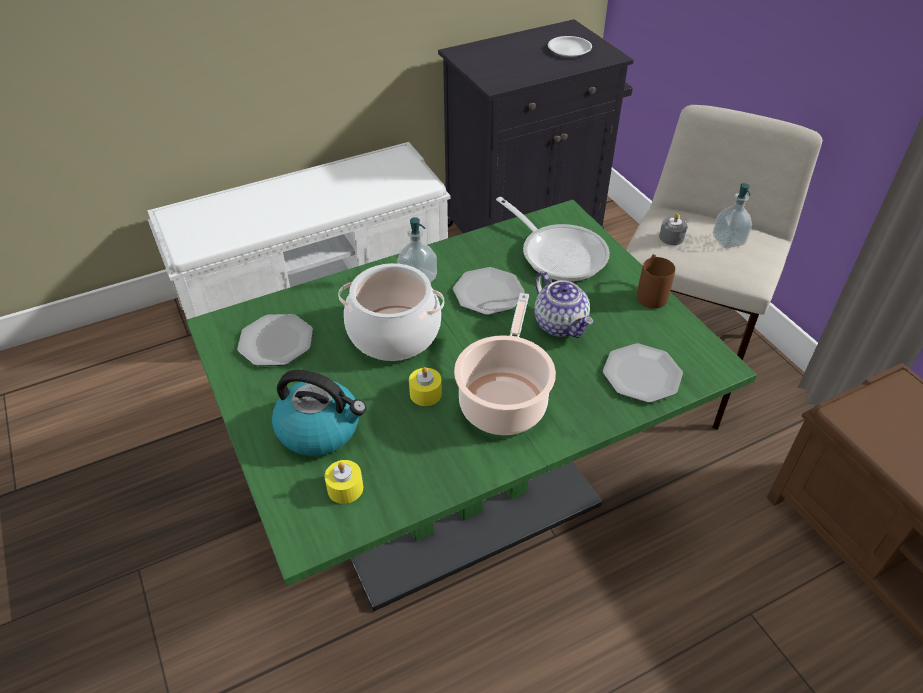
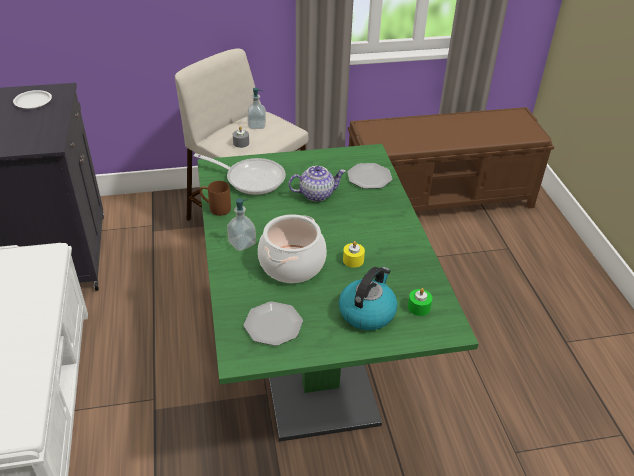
camera: 75 degrees left, 5 degrees down
yellow candle [325,460,363,504] -> green candle [408,288,432,316]
plate [453,267,524,315] -> none
cooking pot [454,293,556,435] -> none
frying pan [496,197,610,282] -> frying pan turned 45 degrees clockwise [194,153,286,195]
brown mug [637,254,675,309] -> brown mug moved to [200,181,231,216]

